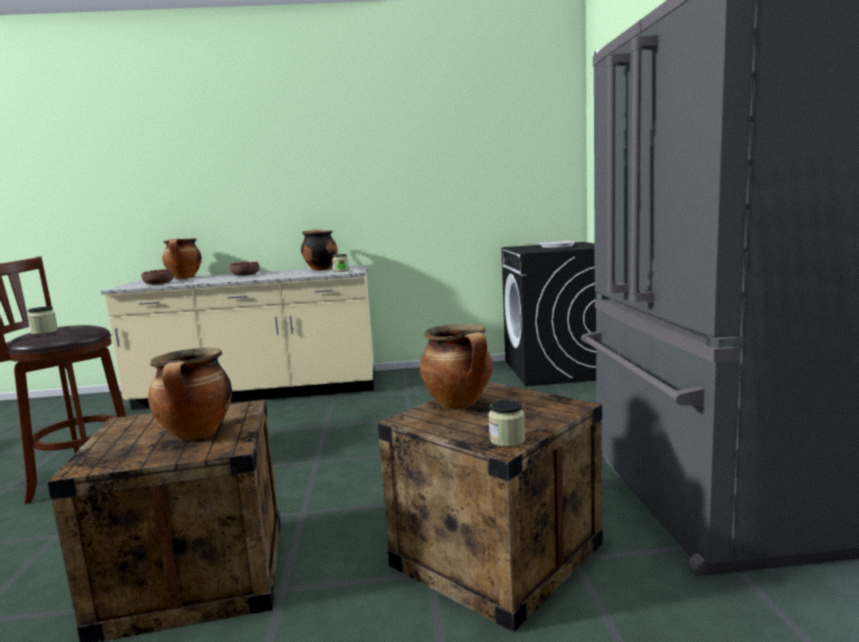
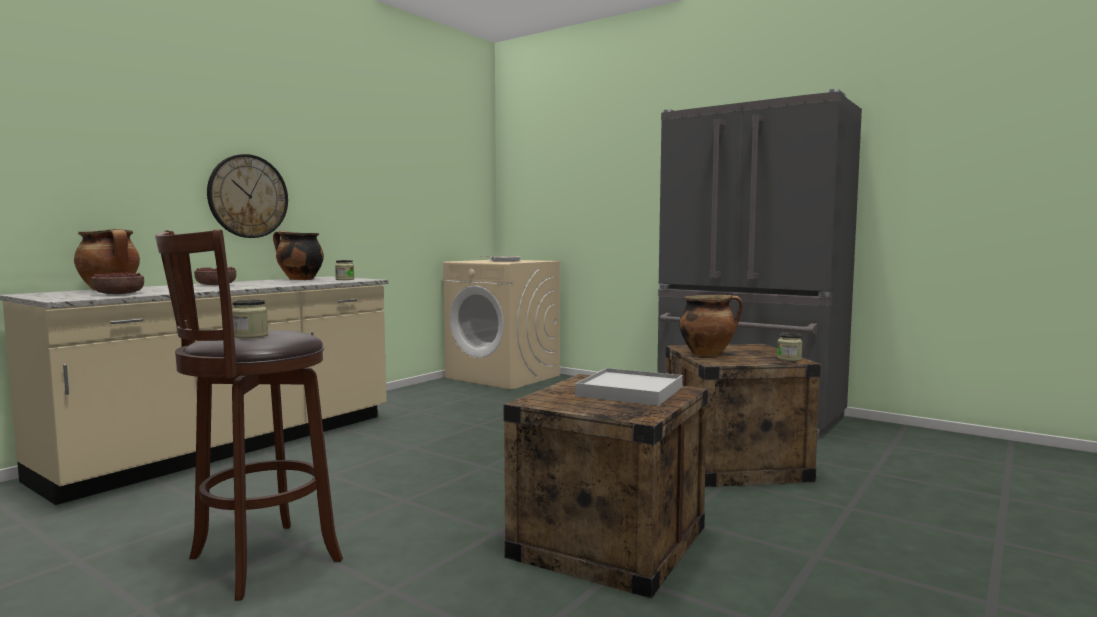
camera: 50 degrees left, 5 degrees down
cooking pot [148,348,232,440] -> white tray [575,368,683,406]
black washing machine [501,242,597,386] -> beige washing machine [443,260,561,390]
none -> wall clock [207,154,288,238]

